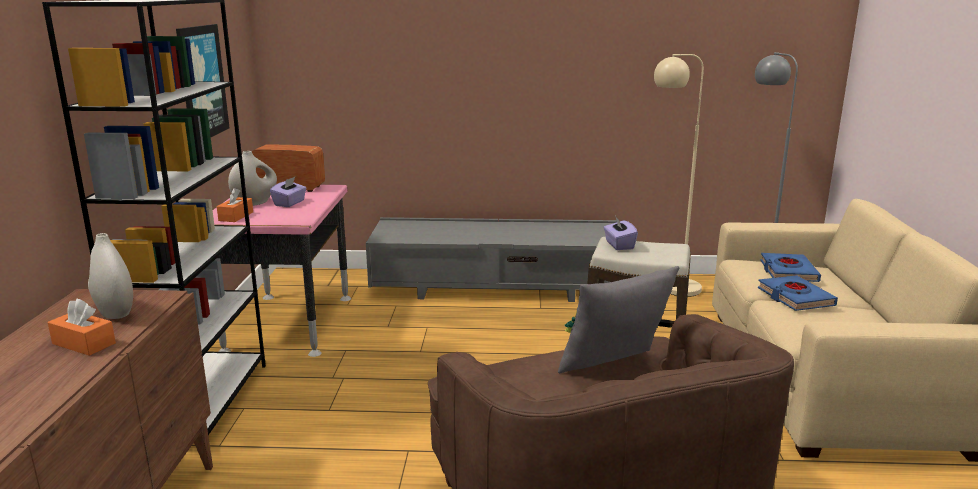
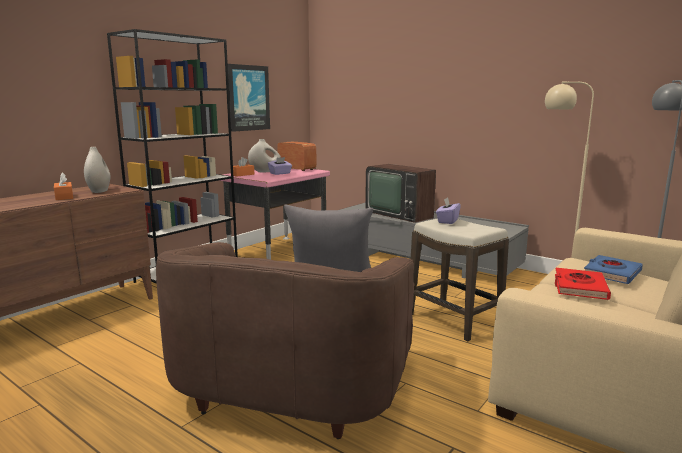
camera: 35 degrees right, 5 degrees down
blue book [758,275,838,311] -> red book [555,268,611,300]
none -> television [365,164,436,223]

